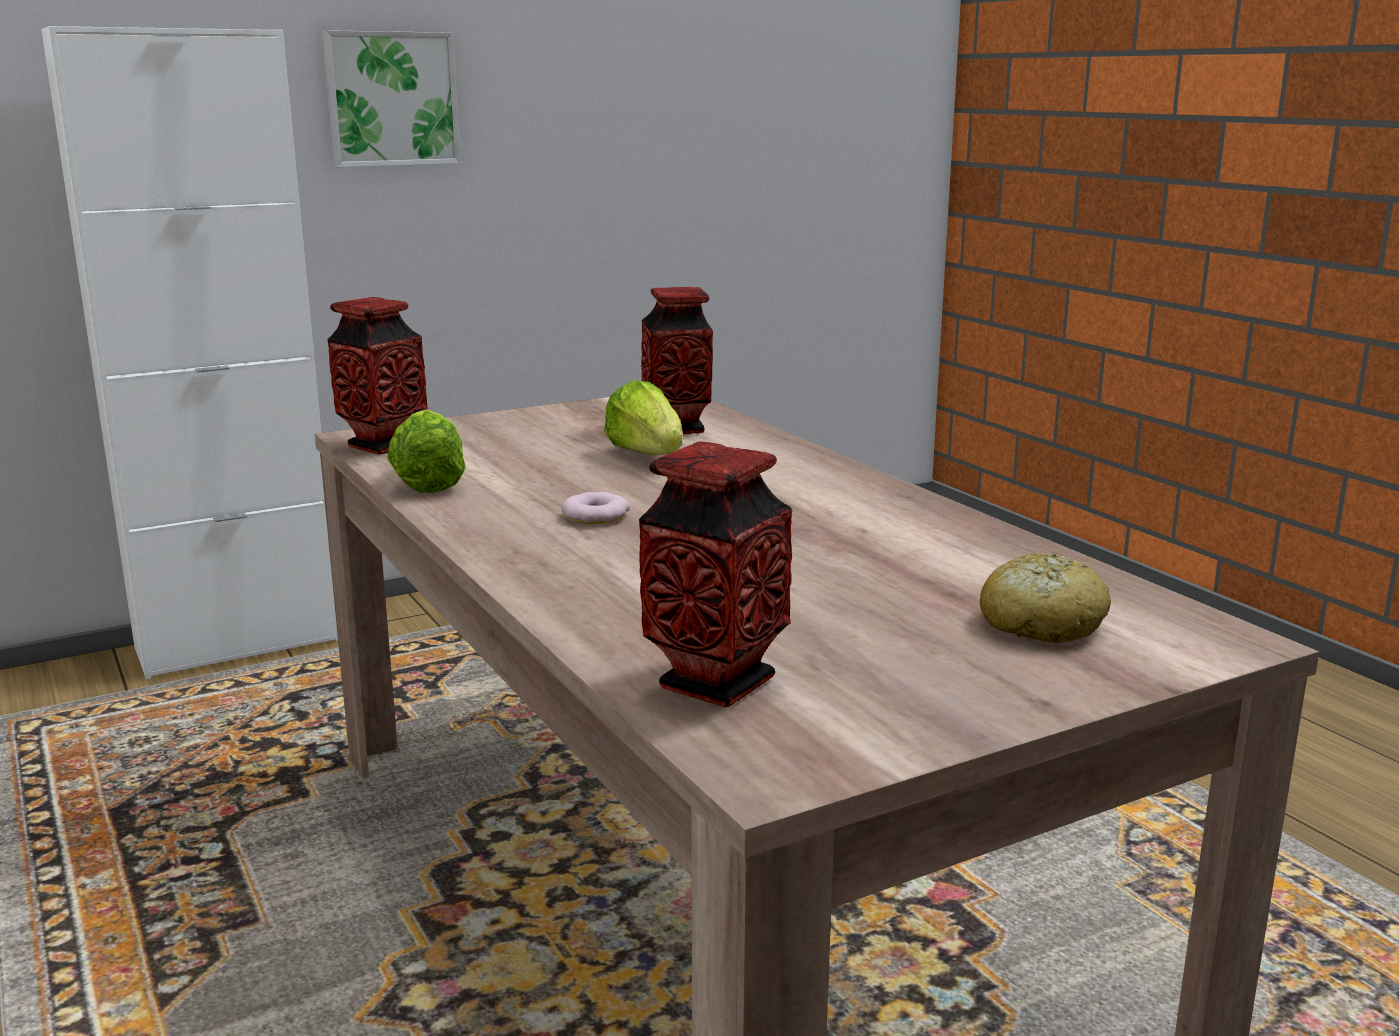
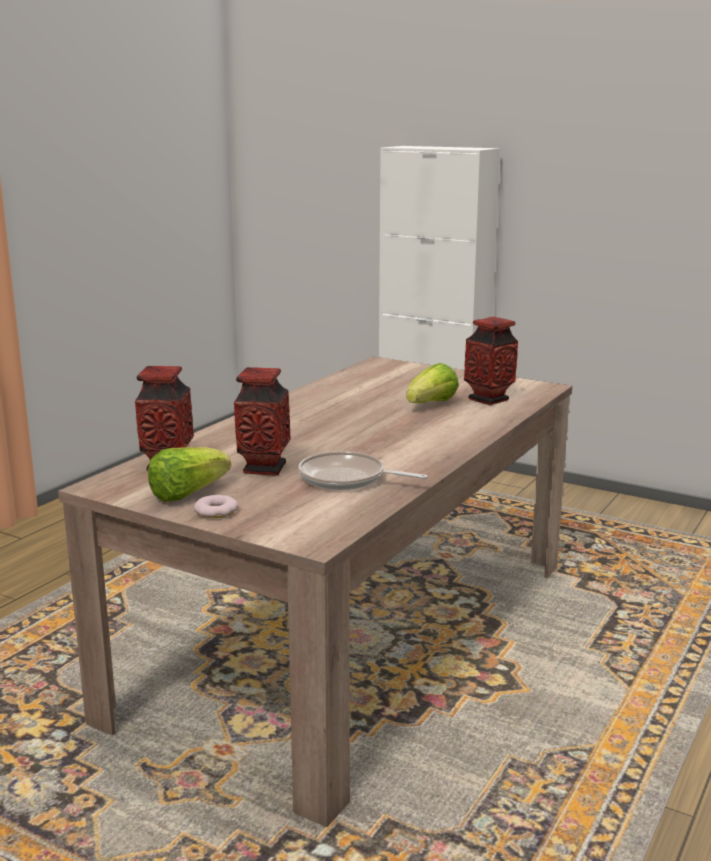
camera: 60 degrees right, 0 degrees up
picture [322,30,460,167] -> none
vase [327,297,428,455] -> vase moved to [234,367,291,475]
lettuce [387,409,466,493] -> lettuce moved to [148,447,231,502]
donut [561,492,630,524] -> donut moved to [194,495,239,518]
bread [980,553,1111,643] -> none
none -> frying pan [298,451,428,490]

